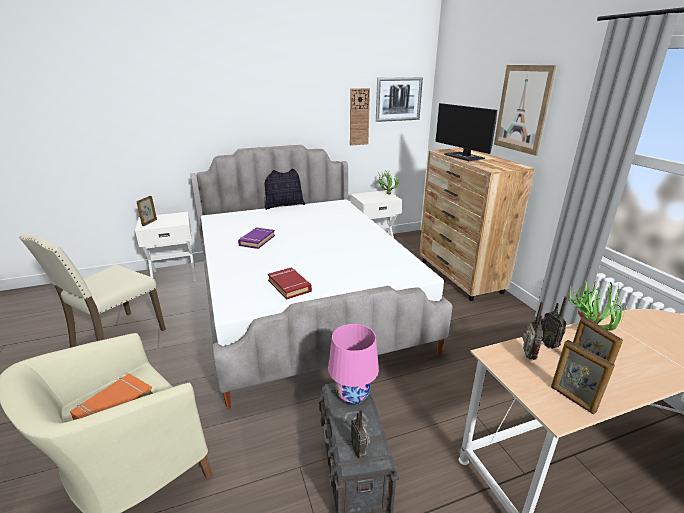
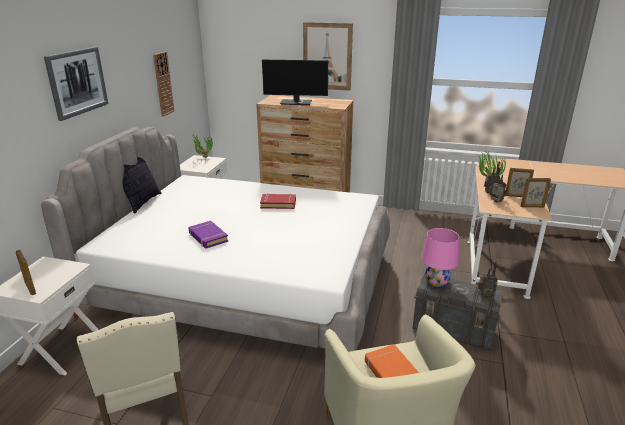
camera: 55 degrees left, 0 degrees up
red book [268,268,312,299] -> red book moved to [260,193,296,209]
picture [376,77,423,122] -> picture moved to [44,47,108,121]

